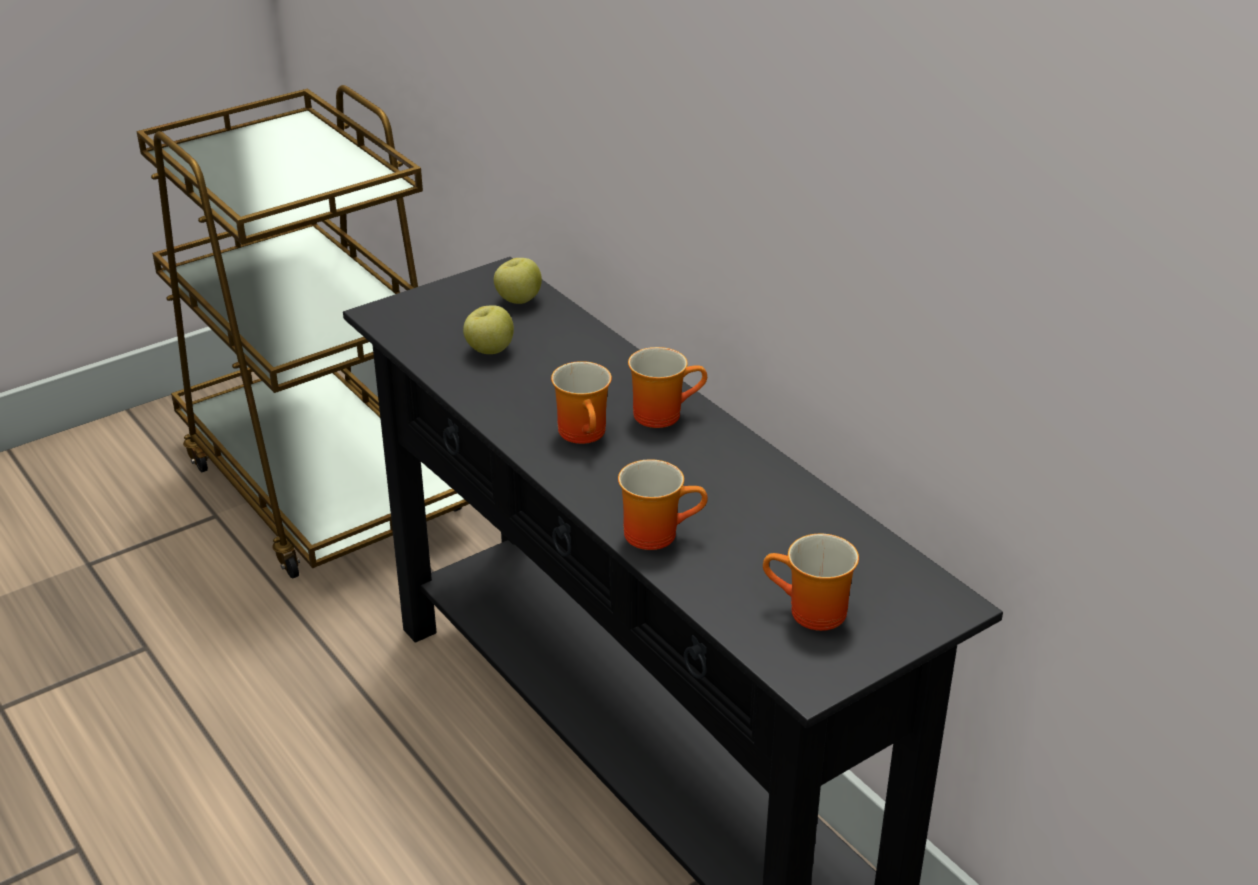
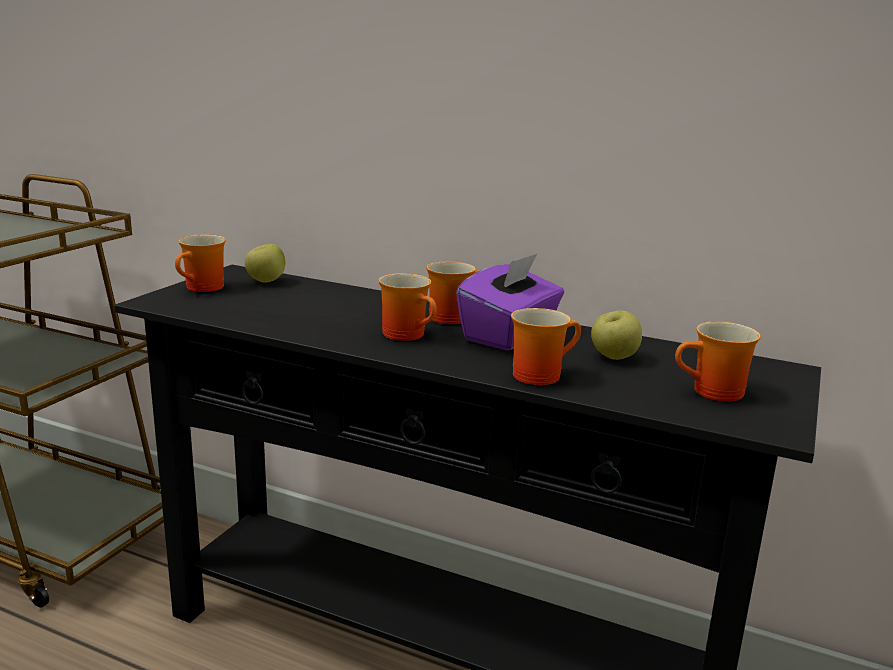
camera: 30 degrees left, 15 degrees down
apple [463,306,514,354] -> apple moved to [591,311,642,360]
none -> mug [175,234,226,292]
none -> purple tissue box [456,253,564,351]

